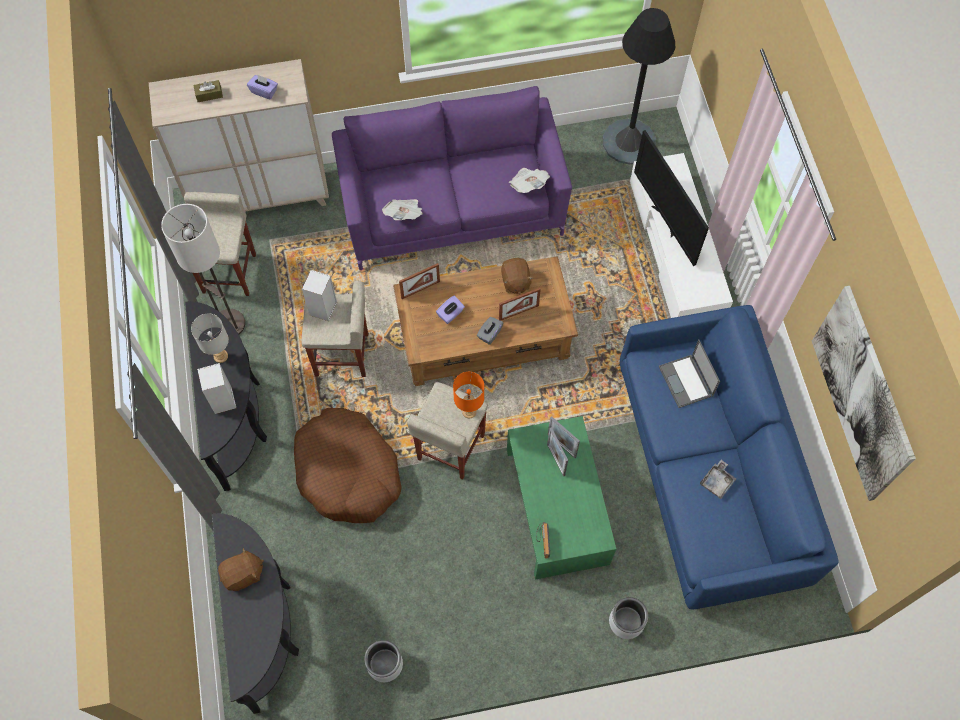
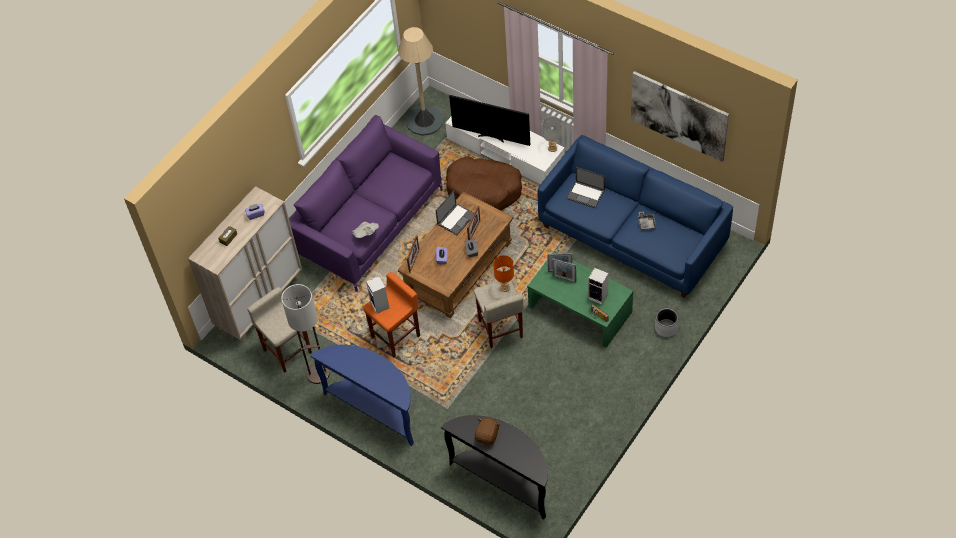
camera: 40 degrees left, 10 degrees down
black console table [185,301,267,491] -> blue console table [311,345,414,446]
grey table lamp [191,313,229,363] -> grey table lamp moved to [543,116,561,152]
speaker [197,363,236,414] -> speaker moved to [588,268,609,305]
brown dog bed [294,408,401,523] -> brown dog bed moved to [446,156,522,211]
beige stool [301,281,368,377] -> orange stool [363,272,420,357]
grey planter [364,640,403,682] -> none
brown plush toy [501,258,533,294] -> laptop [436,190,474,235]
newspaper [508,168,550,193] -> none
black floor lamp [603,8,675,165] -> beige floor lamp [398,27,444,136]

